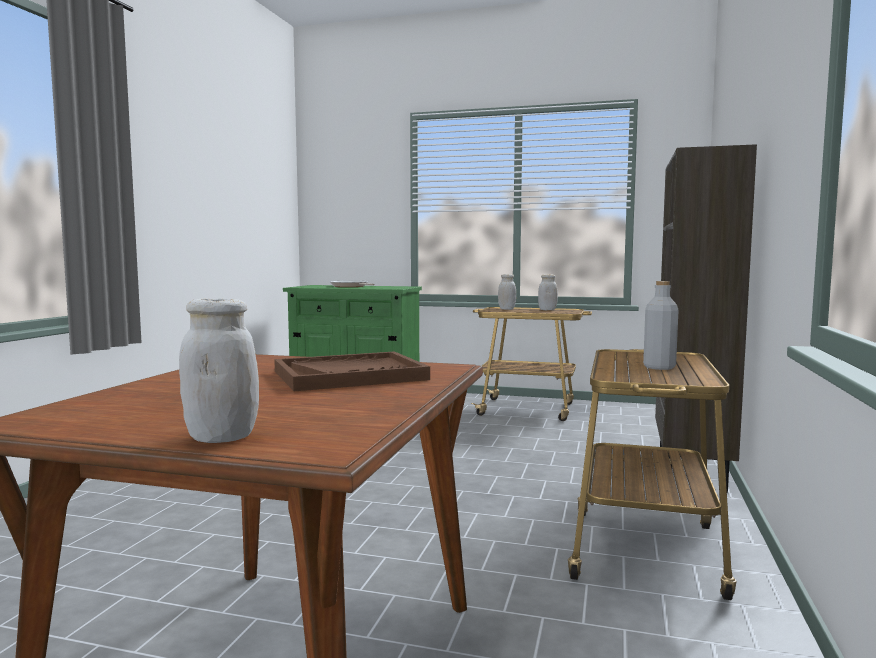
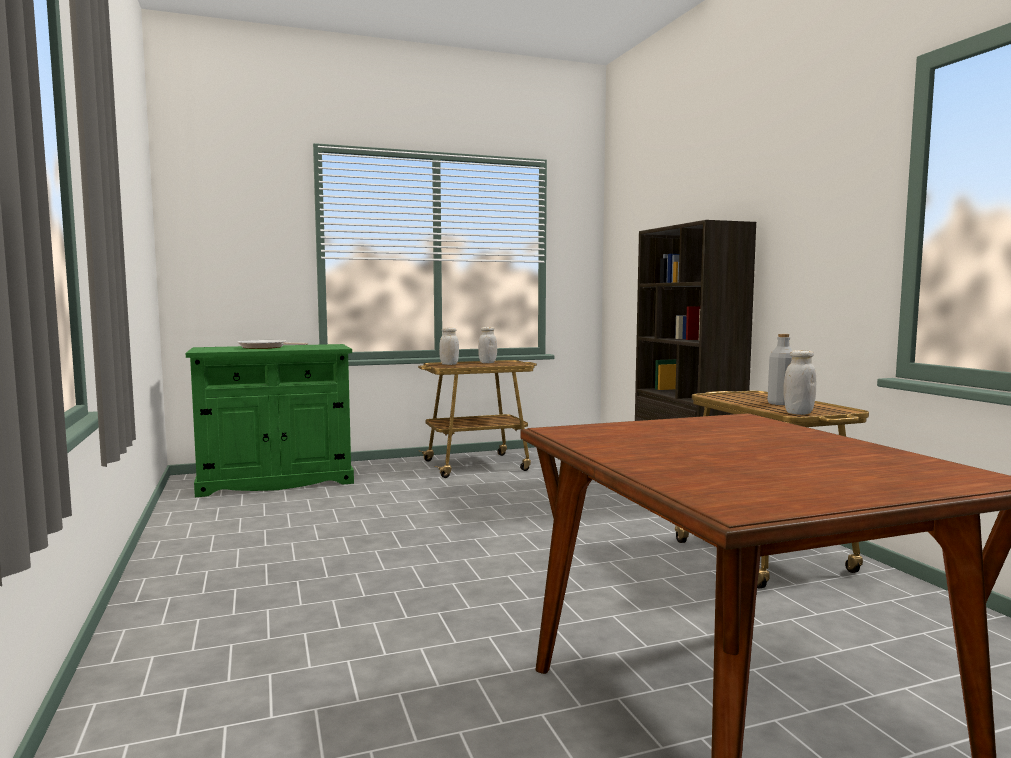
camera: 35 degrees left, 0 degrees up
white jar [179,298,259,443] -> white jar moved to [783,350,816,415]
brown tray [274,351,430,391] -> none

